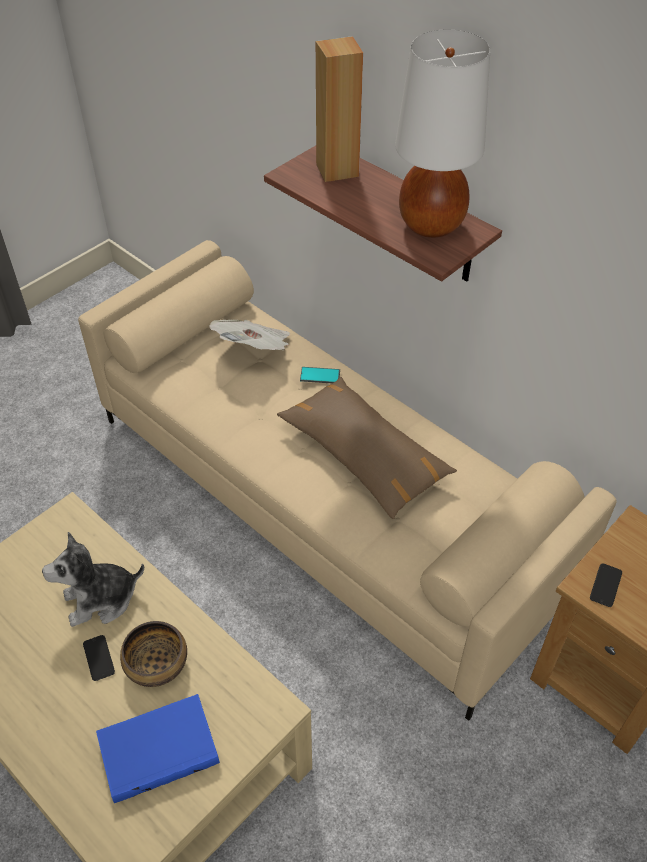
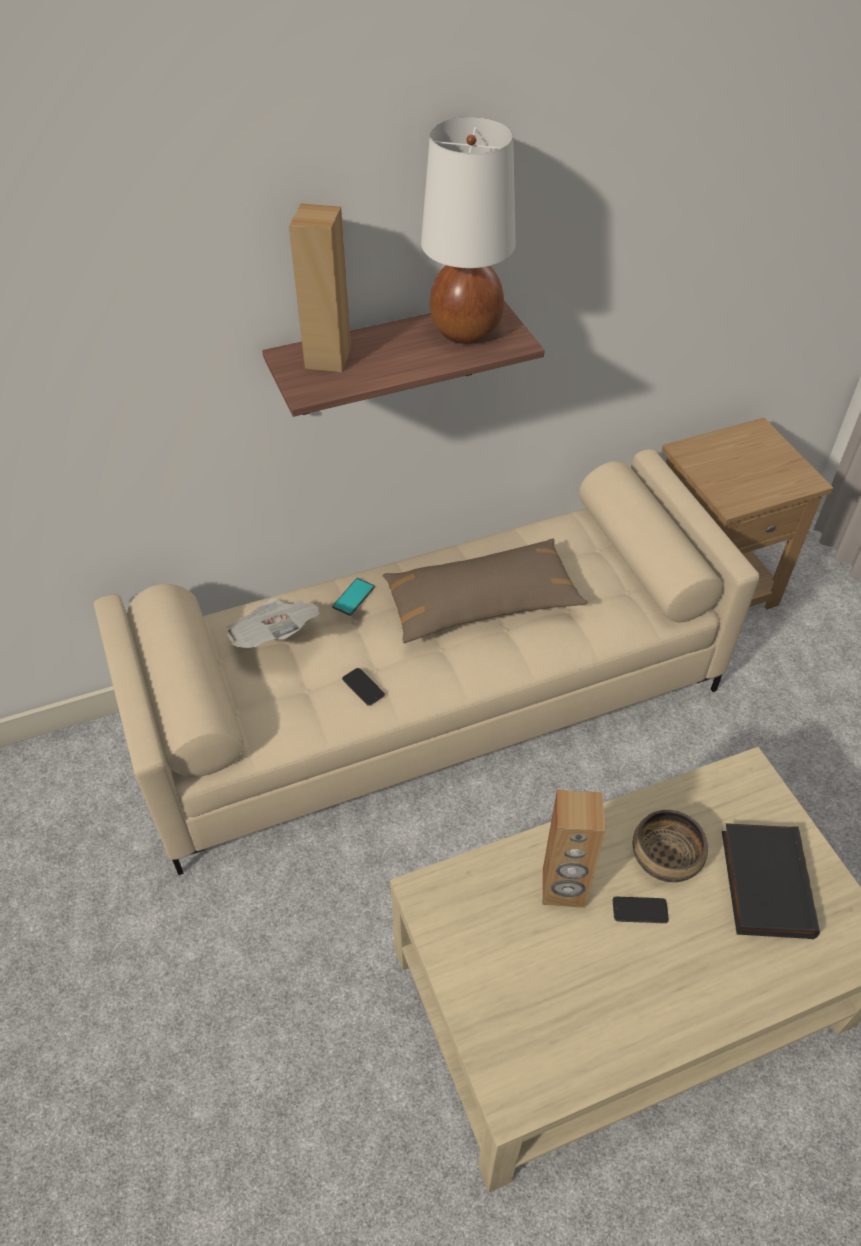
camera: 65 degrees left, 0 degrees up
plush toy [42,532,144,627] -> brown speaker [543,790,606,908]
blue book [96,694,220,803] -> black book [722,823,820,939]
phone [590,563,622,607] -> phone moved to [342,668,385,706]

